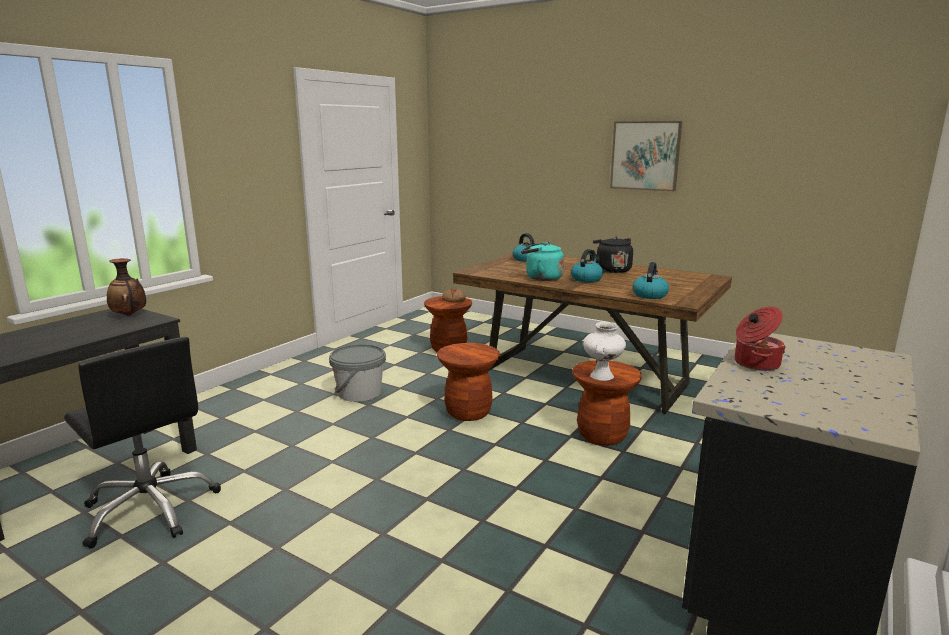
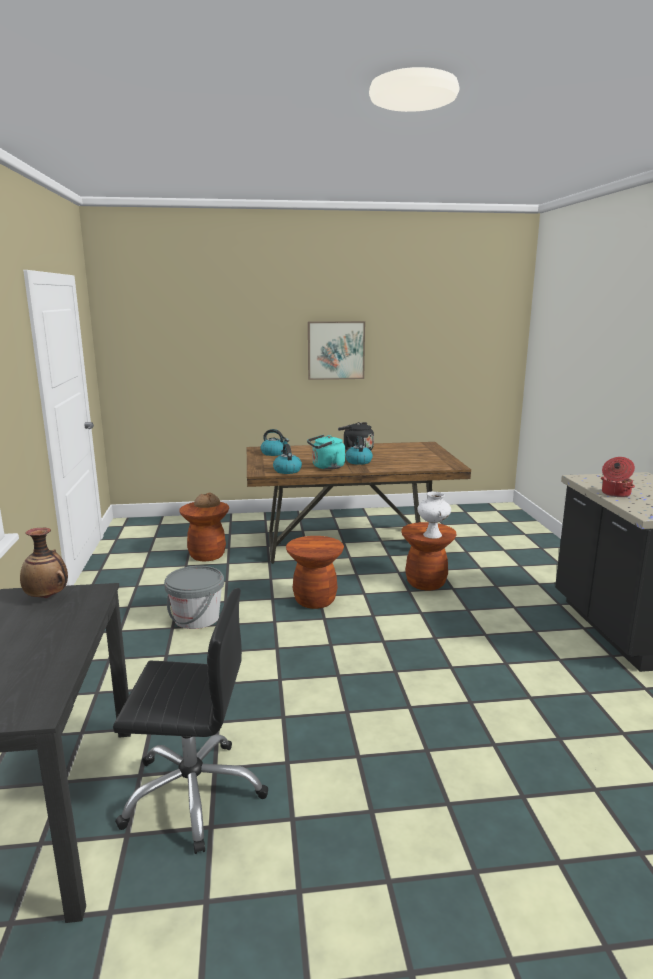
camera: 40 degrees left, 0 degrees up
kettle [632,262,669,299] -> kettle moved to [273,444,302,474]

